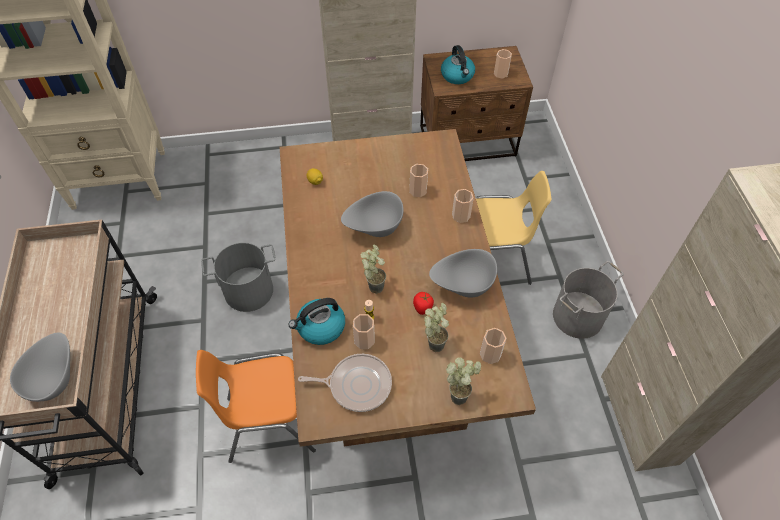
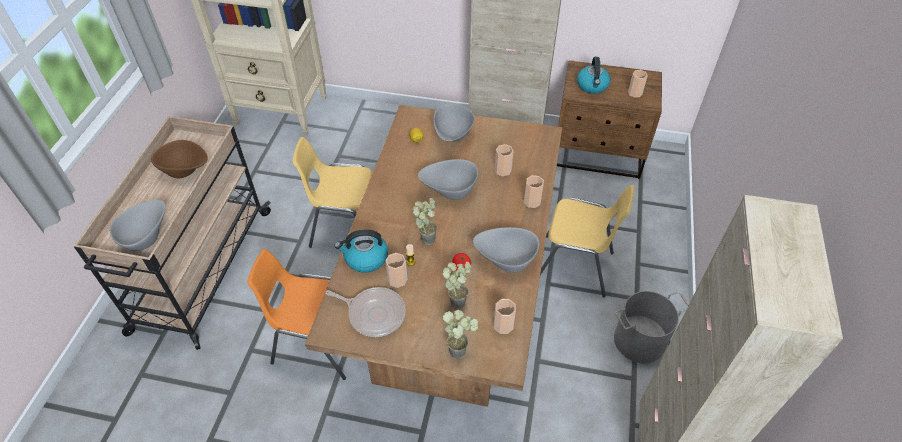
camera: 20 degrees right, 5 degrees down
grey bucket [201,242,276,312] -> yellow chair [292,137,373,248]
none -> brown bowl [151,140,208,178]
none -> grey bowl [433,103,475,142]

